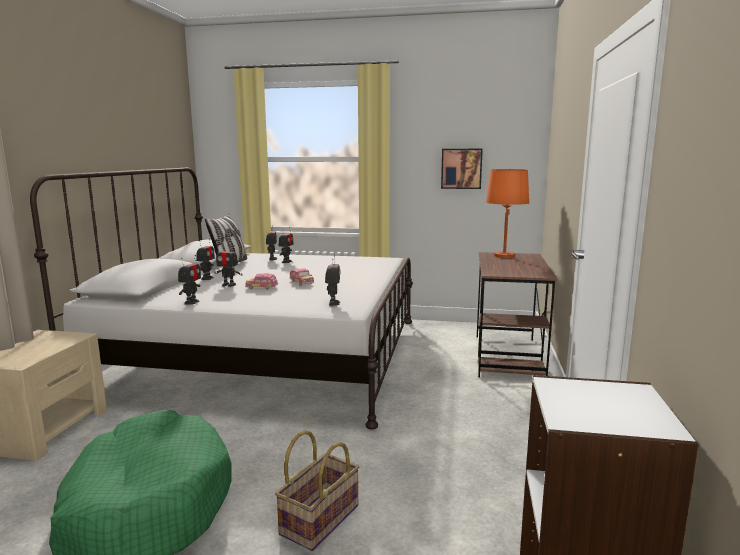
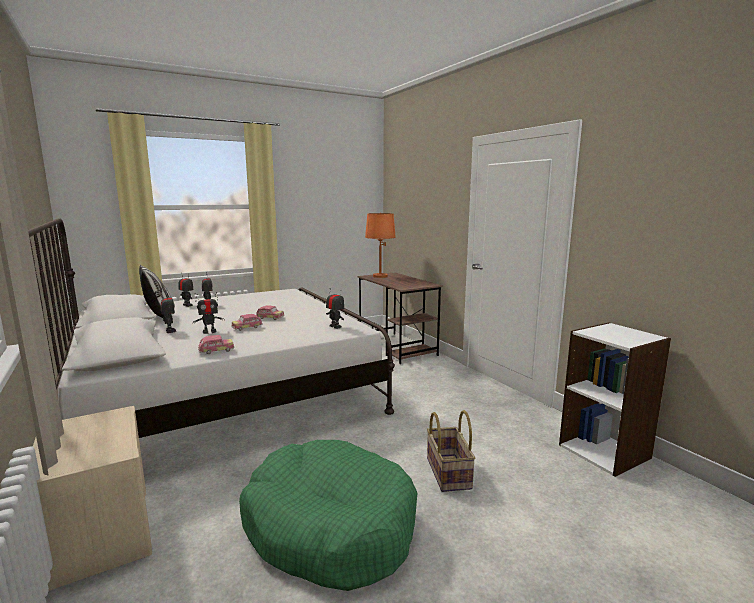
camera: 40 degrees left, 0 degrees up
toy robot [178,255,201,305] -> toy car [198,335,234,354]
picture [441,149,483,189] -> none

